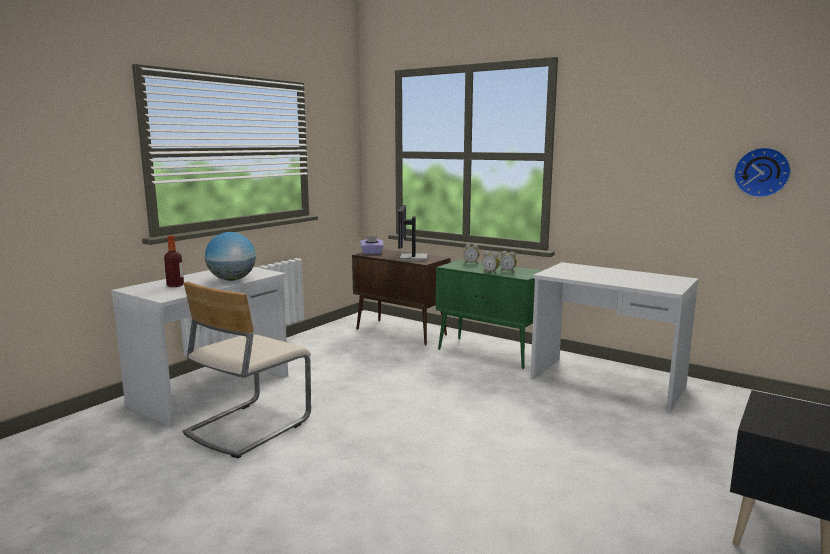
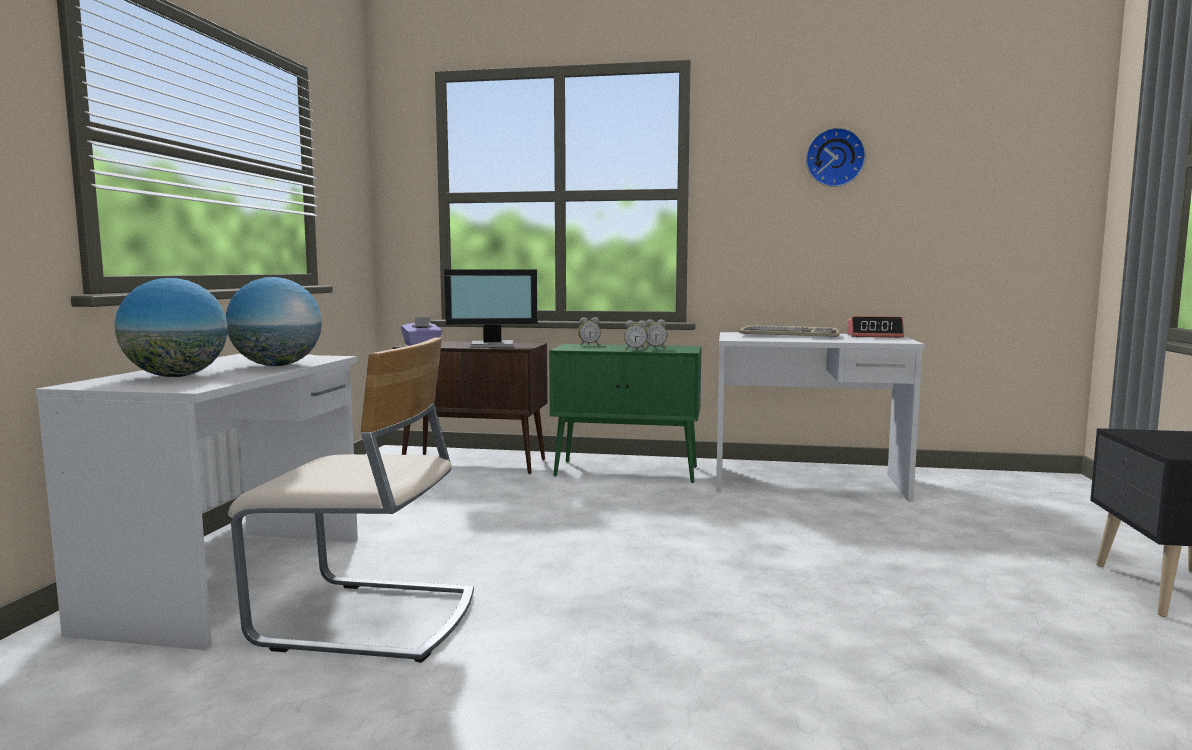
camera: 25 degrees left, 5 degrees down
bottle [164,236,184,287] -> globe [115,278,228,377]
beige chair [183,282,311,459] -> beige chair turned 90 degrees counterclockwise [228,338,474,663]
monitor [398,205,428,261] -> monitor turned 75 degrees counterclockwise [444,269,537,347]
wall clock [734,147,791,198] -> wall clock moved to [806,127,866,187]
none -> keyboard [739,325,840,337]
none -> alarm clock [847,316,904,338]

